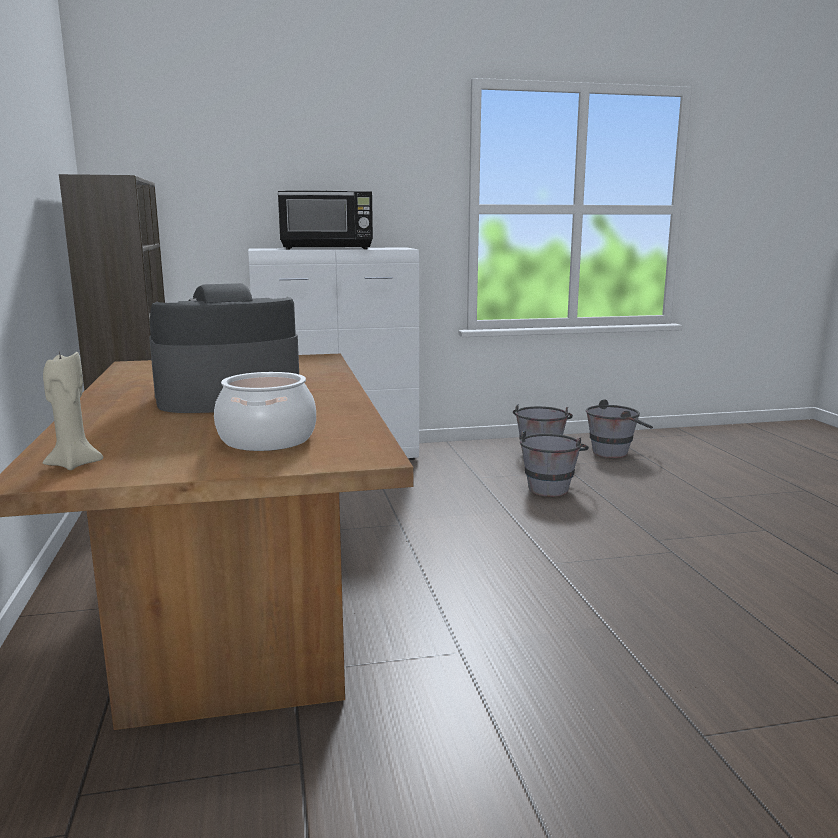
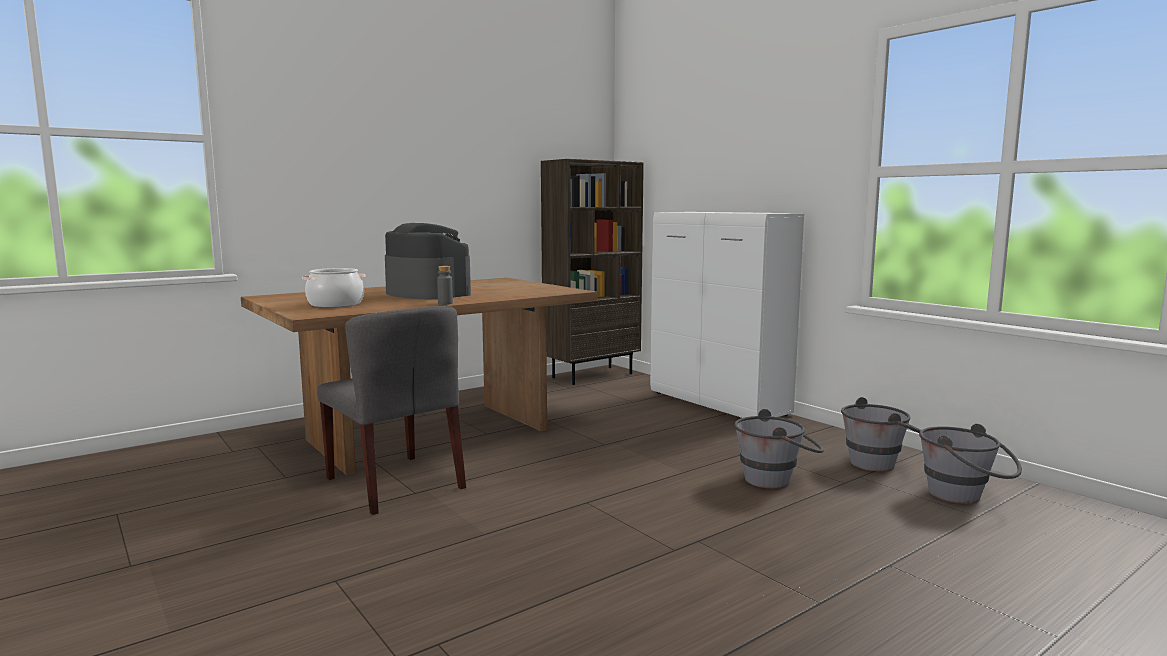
camera: 65 degrees right, 5 degrees down
beige candle [43,351,103,470] -> none
black microwave [278,190,373,249] -> none
none -> grey chair [317,306,466,515]
none -> grey bottle [437,266,453,305]

